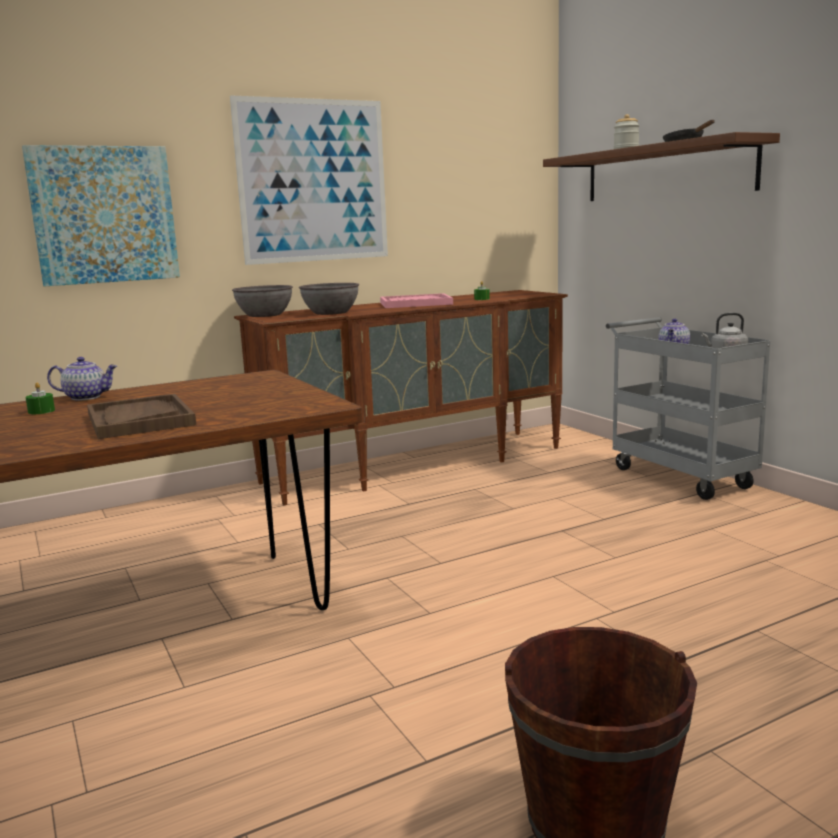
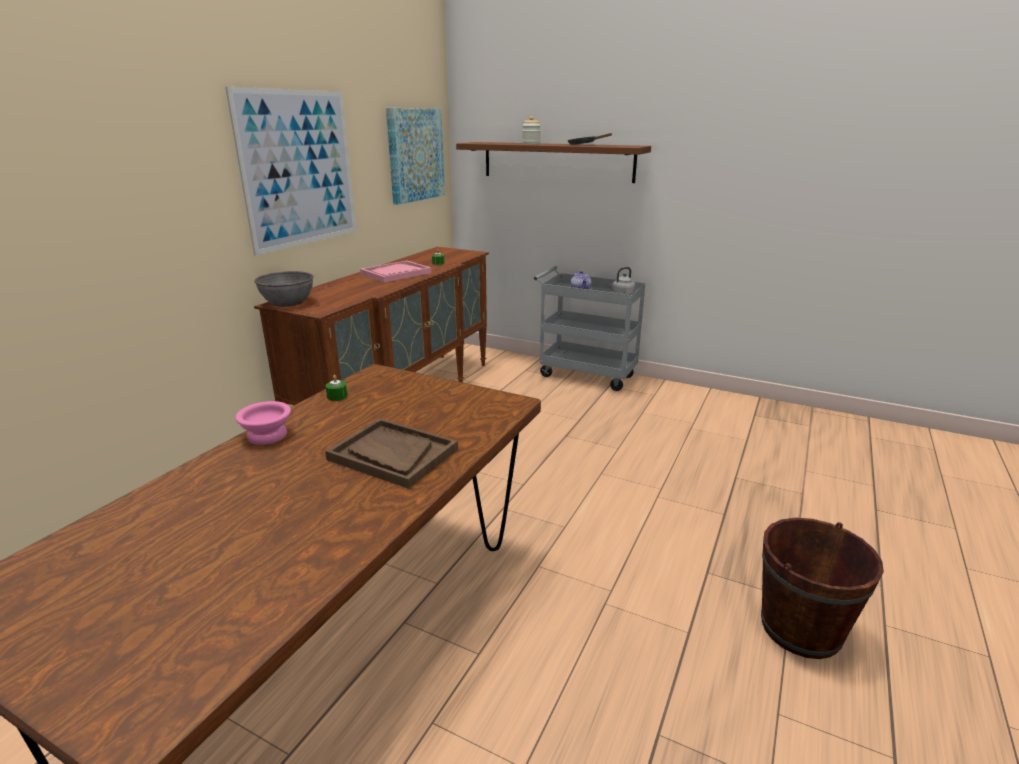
camera: 35 degrees left, 10 degrees up
picture [22,145,180,287] -> picture moved to [386,108,445,205]
green candle [26,383,55,414] -> green candle moved to [325,375,347,401]
teapot [47,357,117,401] -> pink bowl [235,401,291,445]
grey bowl [299,283,359,315] -> none

